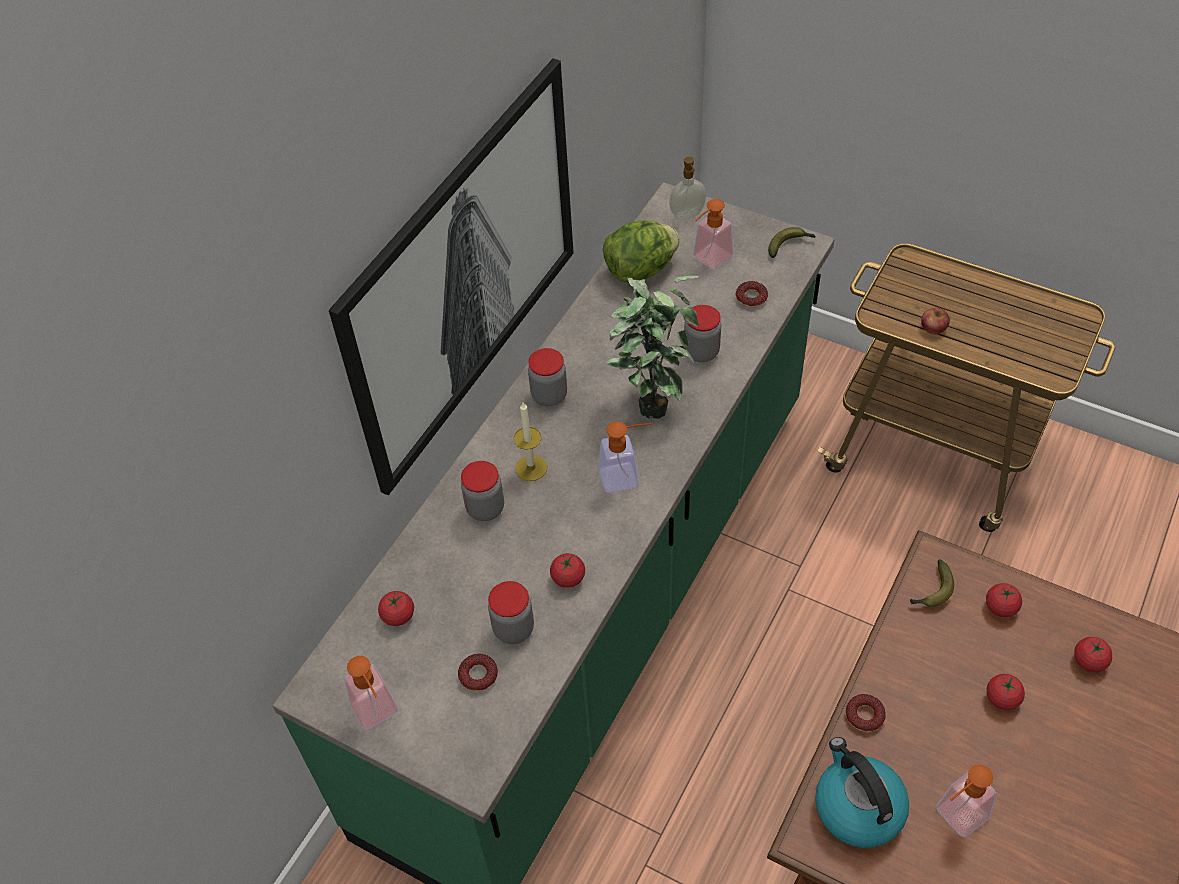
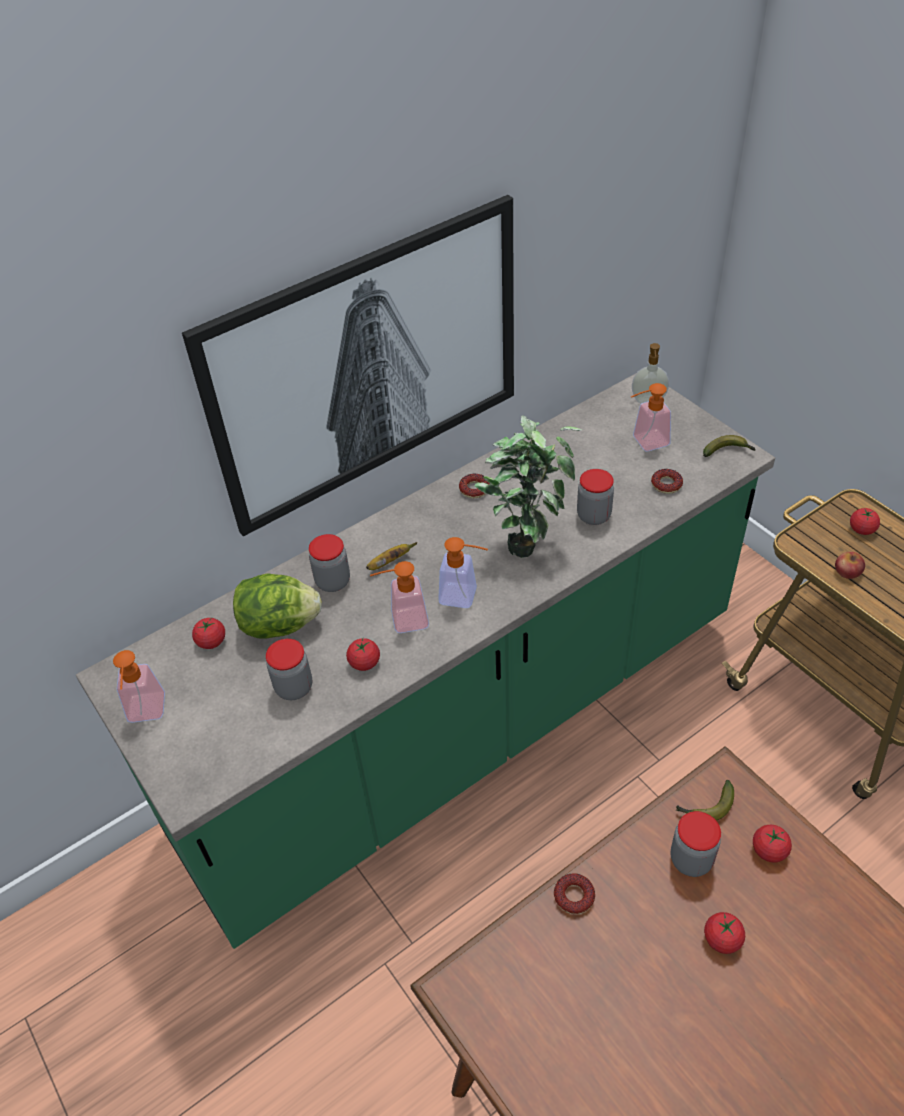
camera: 25 degrees right, 5 degrees down
donut [458,654,498,691] -> donut moved to [459,474,490,498]
candle [514,403,547,481] -> banana [366,542,417,570]
jar [528,348,567,406] -> jar moved to [671,811,721,877]
lettuce [603,220,680,283] -> lettuce moved to [233,573,322,639]
kettle [815,737,909,848] -> none
soap dispenser [936,765,996,837] -> soap dispenser moved to [370,561,429,633]
tomato [1074,637,1112,672] -> tomato moved to [850,508,880,535]

